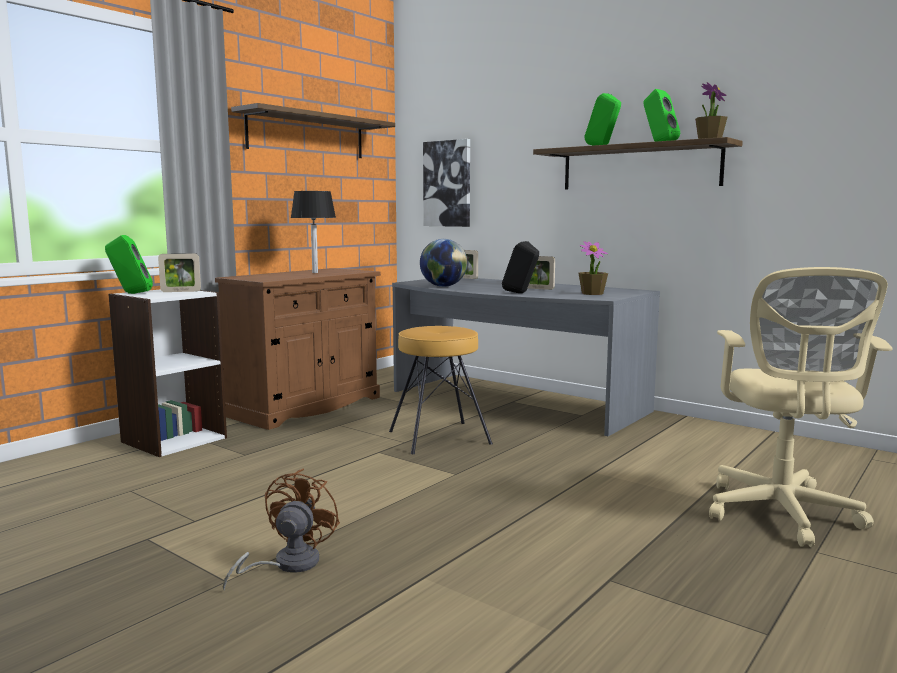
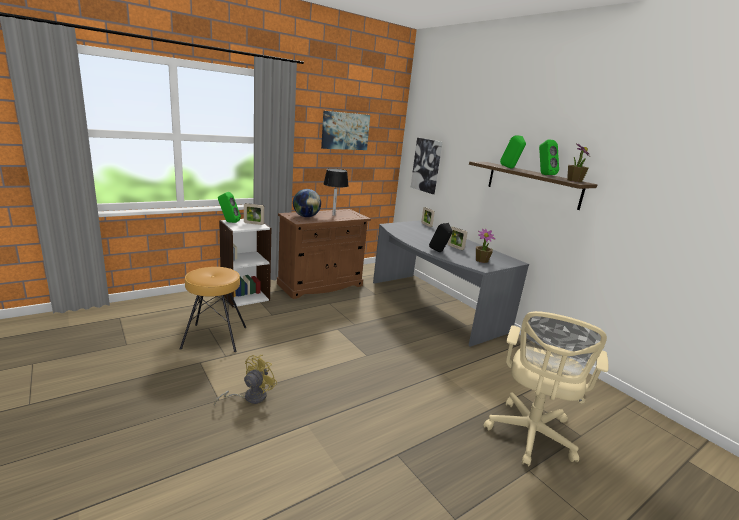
camera: 15 degrees right, 10 degrees up
brown fan [223,469,340,591] -> yellow fan [214,355,277,406]
shelf [231,103,395,158] -> picture [321,111,370,150]
brown stool [389,326,493,454] -> brown stool moved to [180,267,246,352]
globe [420,239,467,287] -> globe moved to [293,189,321,217]

